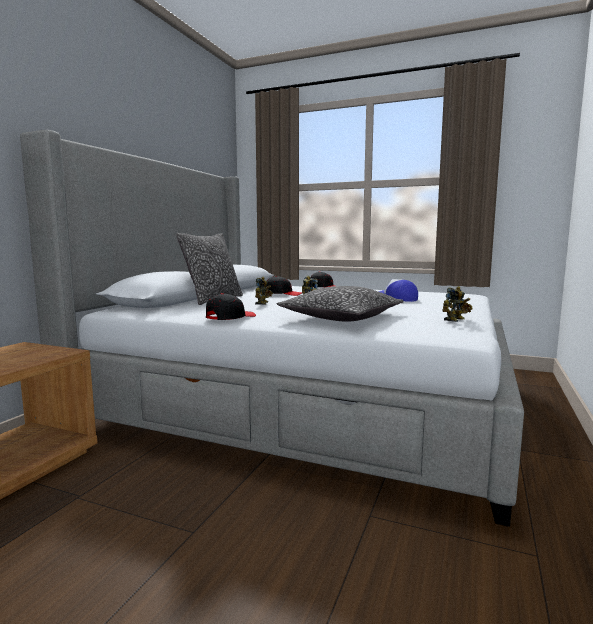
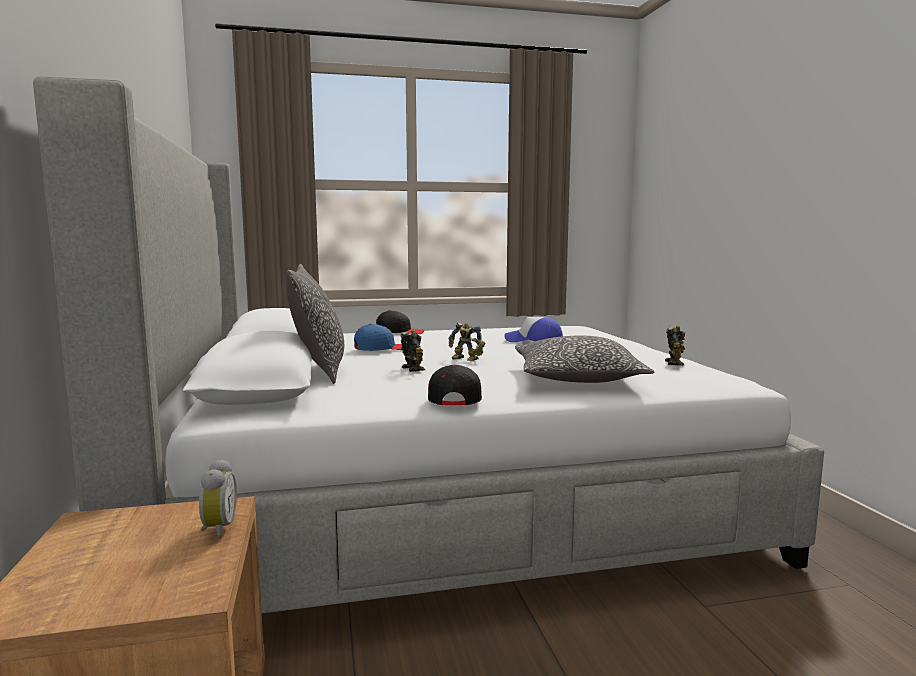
camera: 35 degrees left, 0 degrees up
black cap [267,276,302,296] -> blue cap [354,323,402,351]
none -> alarm clock [199,459,237,539]

